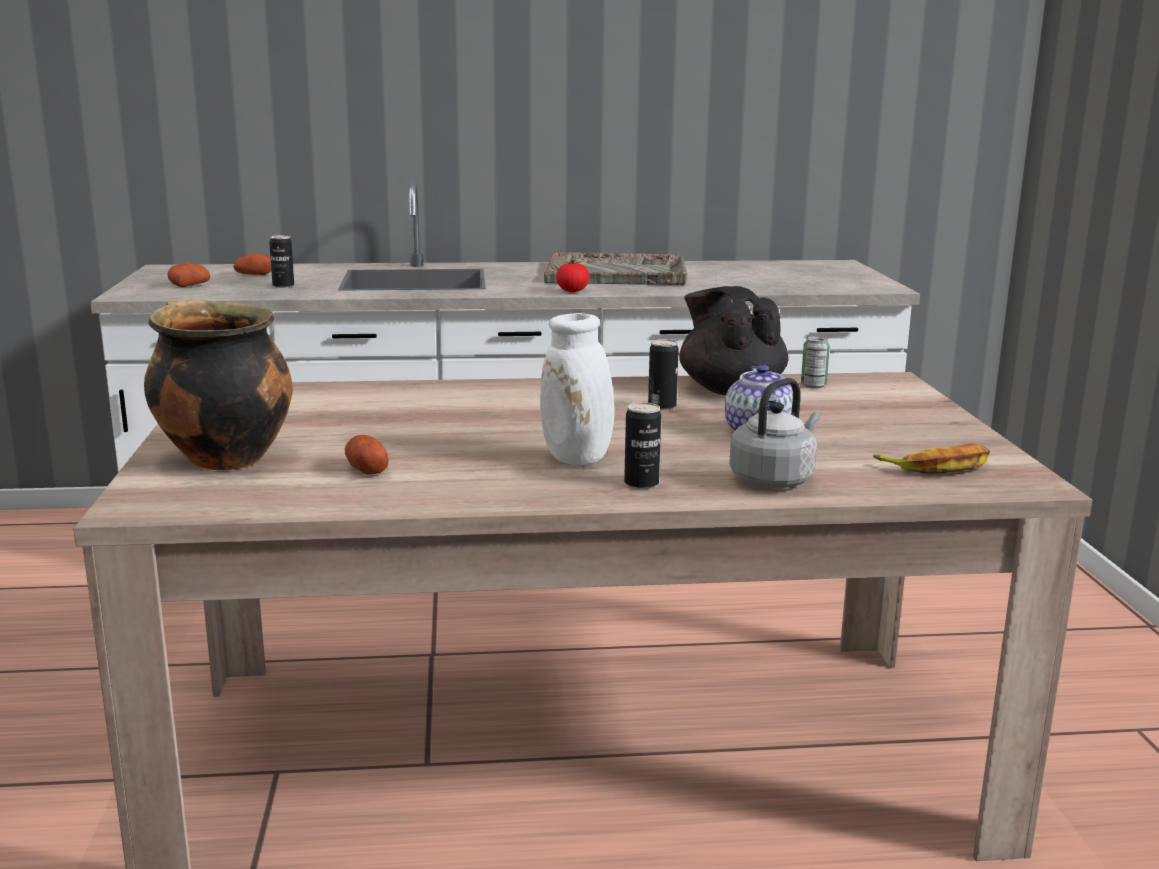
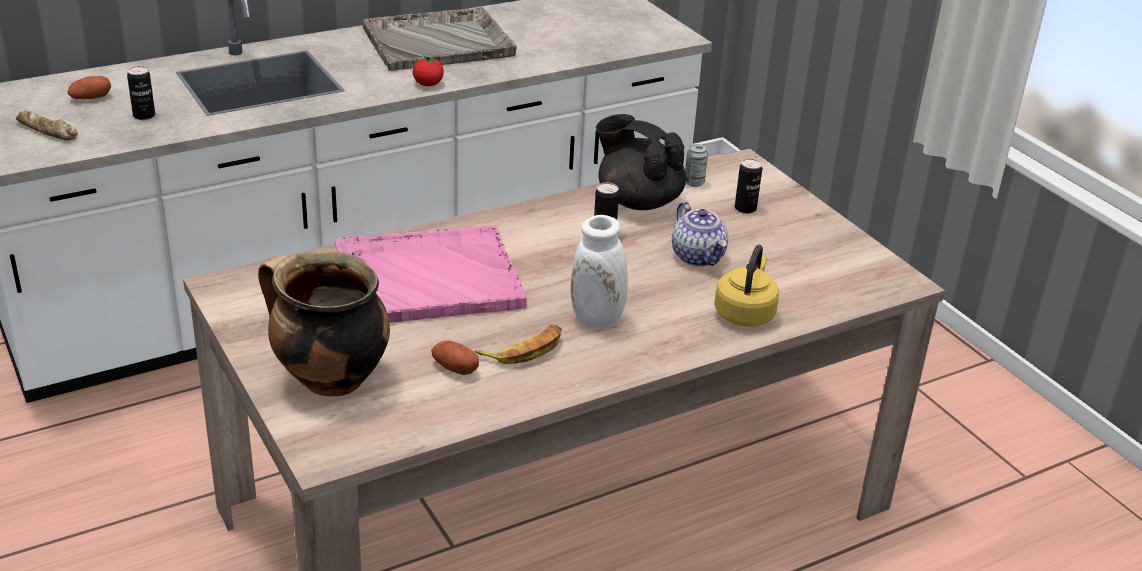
camera: 25 degrees left, 15 degrees up
potato [168,263,210,287] -> bread [16,111,78,141]
can [624,402,661,489] -> can moved to [735,159,762,214]
grey kettle [729,378,820,488] -> yellow kettle [714,245,779,327]
banana [873,444,990,474] -> banana moved to [474,324,562,364]
none -> pink tray [335,225,527,323]

